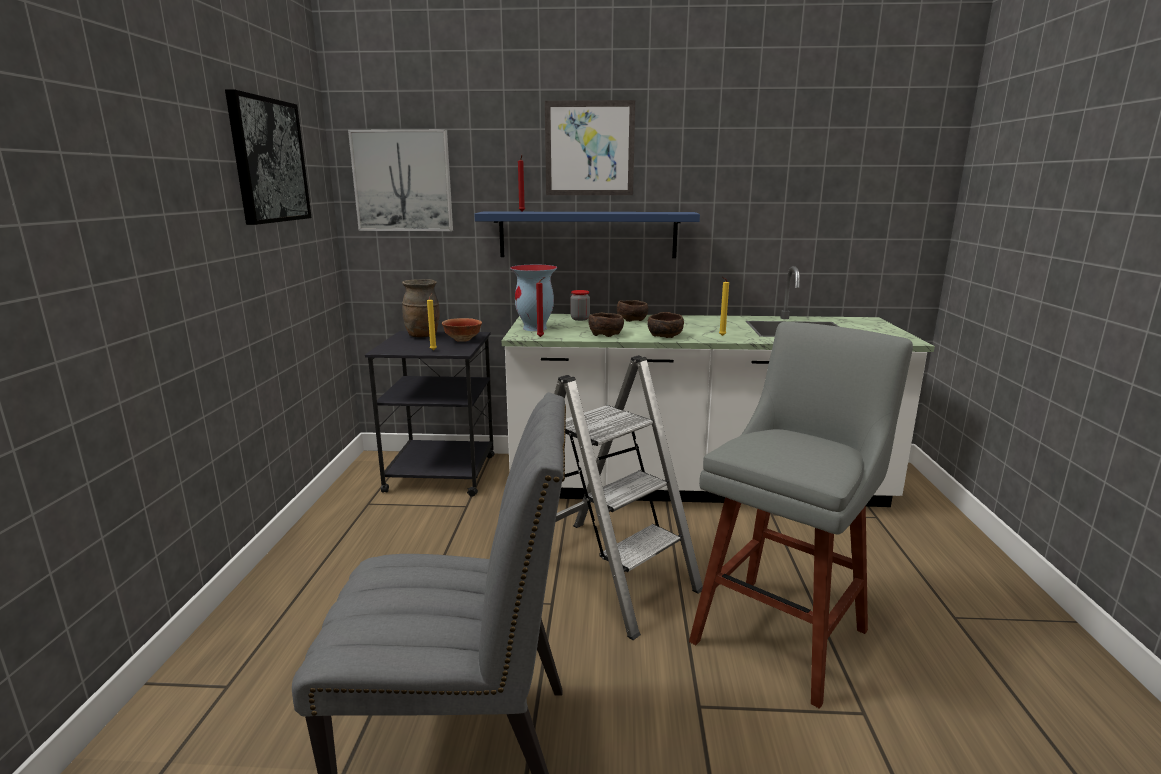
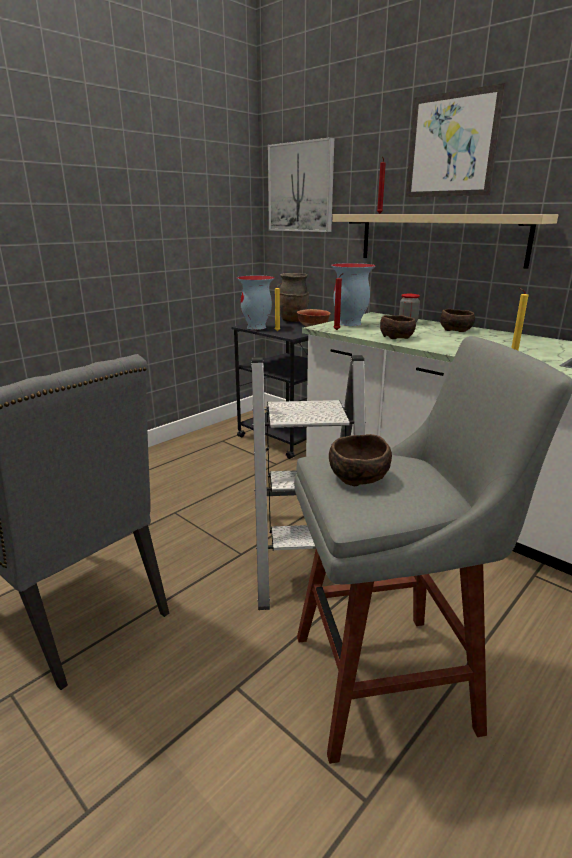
camera: 40 degrees right, 5 degrees up
picture [225,89,312,225] -> none
blue shelf [474,212,700,258] -> beige shelf [332,214,558,269]
brown bowl [647,312,684,338] -> brown bowl moved to [329,434,392,486]
none -> vase [237,275,274,330]

